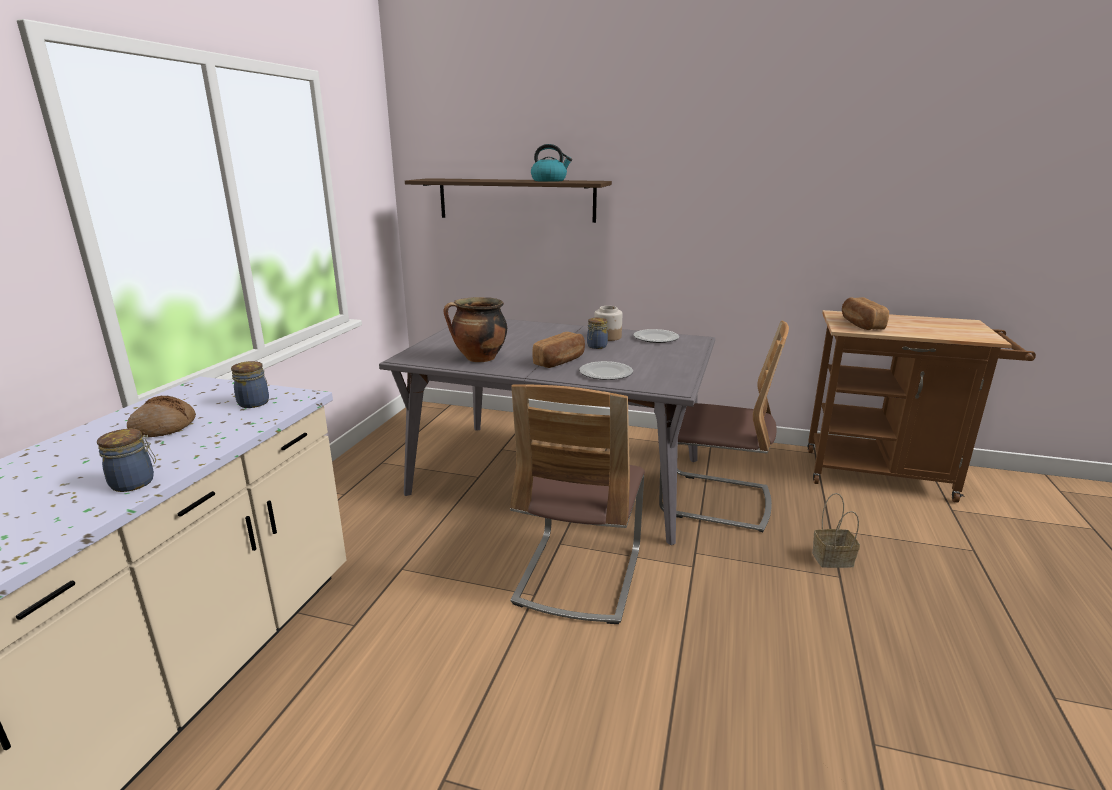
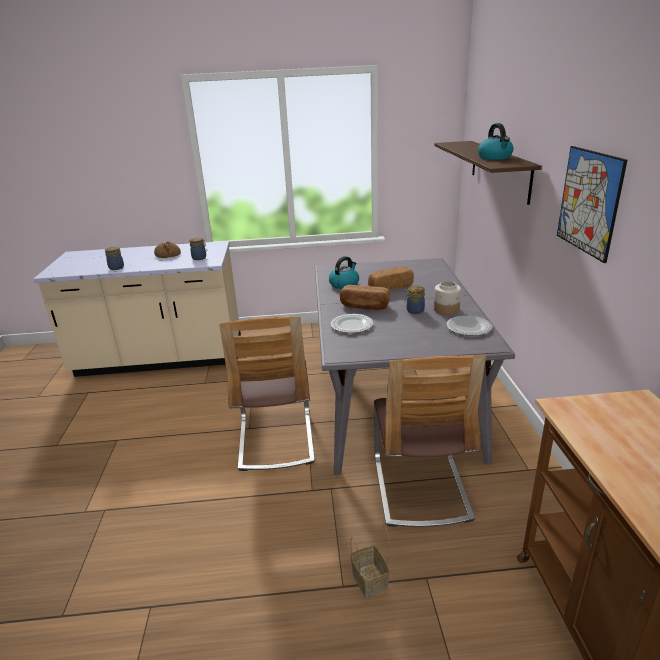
camera: 70 degrees right, 5 degrees up
cooking pot [443,297,507,362] -> kettle [329,256,359,289]
chair [510,384,645,624] -> chair turned 90 degrees counterclockwise [219,317,315,471]
bread [842,297,889,330] -> bread moved to [368,267,414,290]
none -> picture [557,146,627,263]

